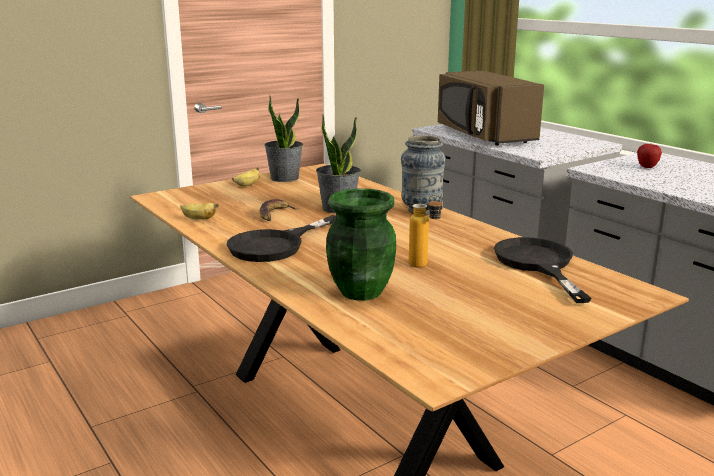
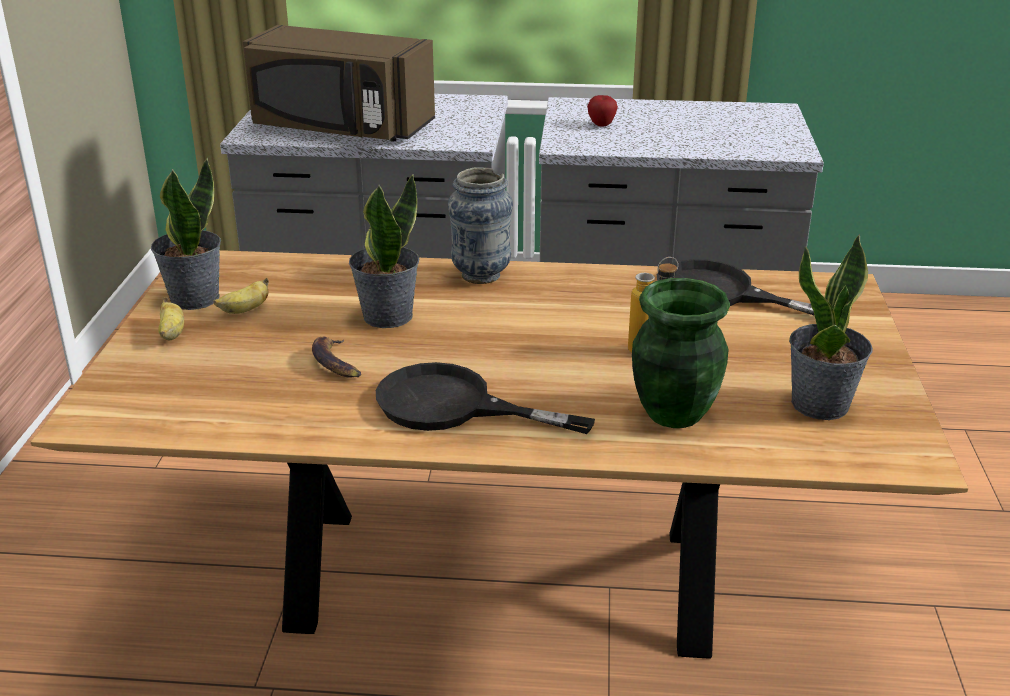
camera: 50 degrees left, 10 degrees up
banana [180,203,219,219] -> banana moved to [213,278,269,314]
black frying pan [227,215,336,262] -> black frying pan turned 120 degrees clockwise [376,362,595,434]
none -> potted plant [789,234,873,420]

